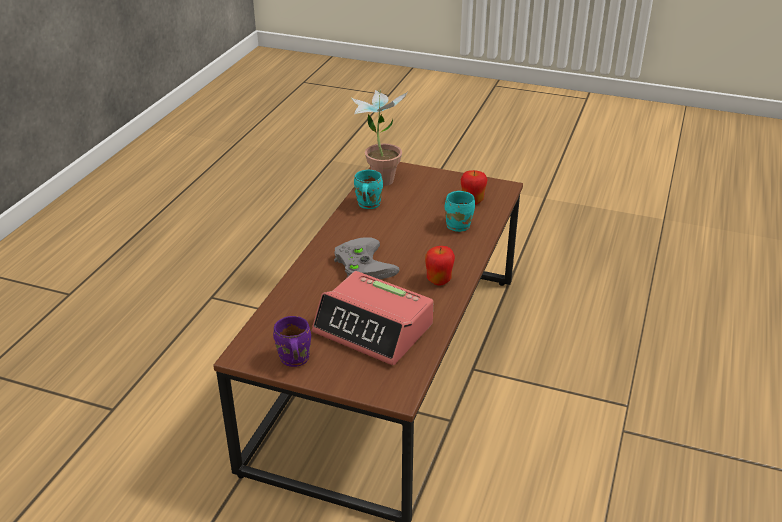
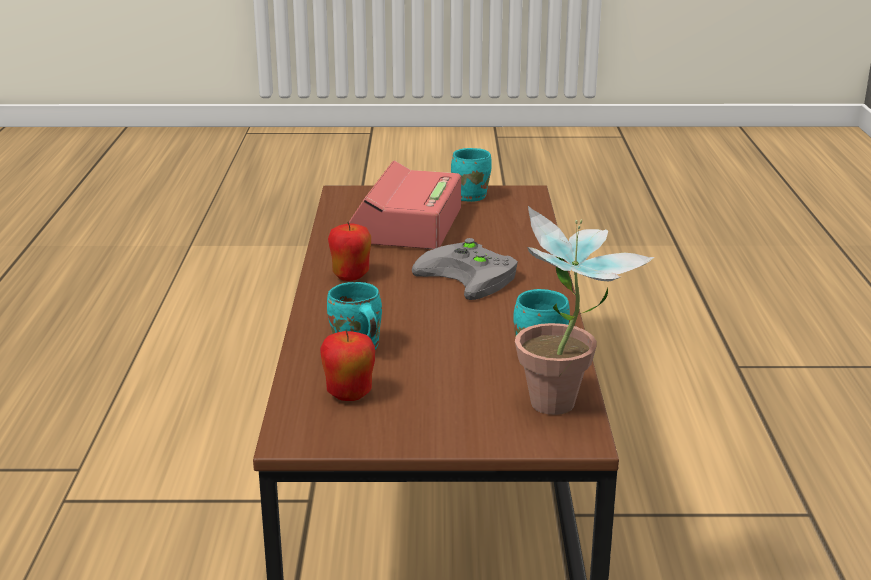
camera: 160 degrees right, 10 degrees down
purple mug [273,316,311,367] -> turquoise mug [451,148,492,202]
alarm clock [312,271,433,366] -> alarm clock turned 90 degrees counterclockwise [349,160,461,249]

